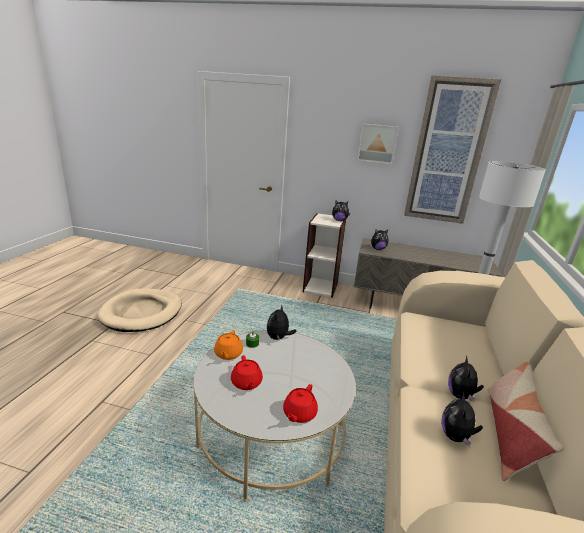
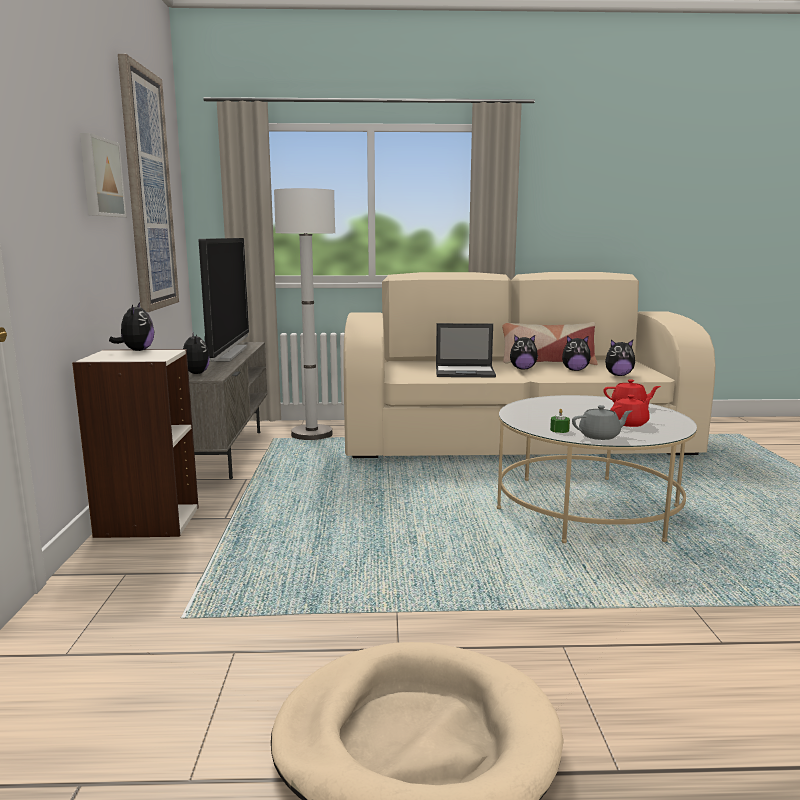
camera: 105 degrees left, 10 degrees down
orange teapot [214,330,243,360] -> grey teapot [572,405,632,440]
plush toy [267,305,297,340] -> plush toy moved to [605,339,635,376]
none -> television [199,238,249,362]
none -> laptop [436,323,496,377]

